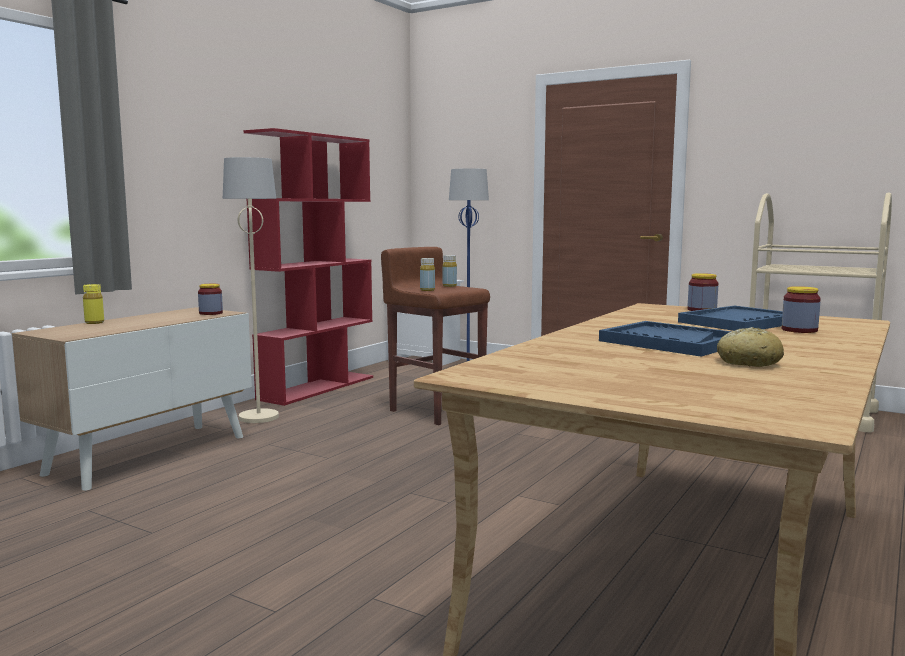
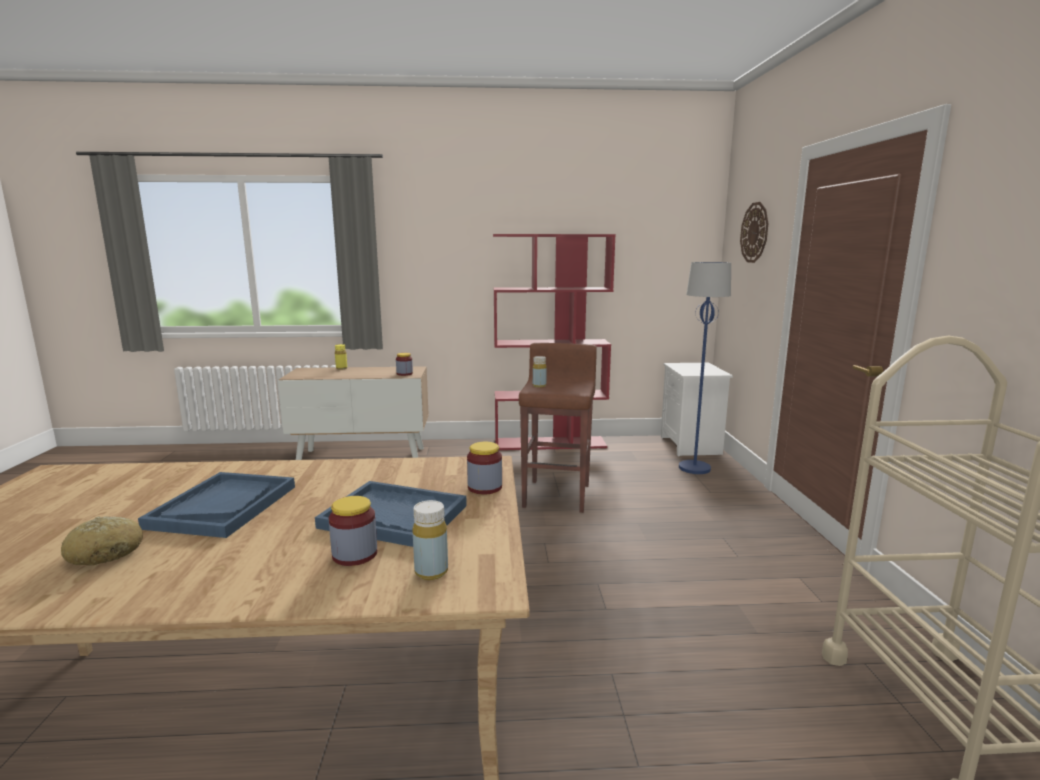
camera: 55 degrees right, 5 degrees up
beige floor lamp [223,157,279,423] -> none
yellow bottle [443,255,457,287] -> yellow bottle moved to [413,500,448,580]
none -> wall clock [740,202,768,263]

